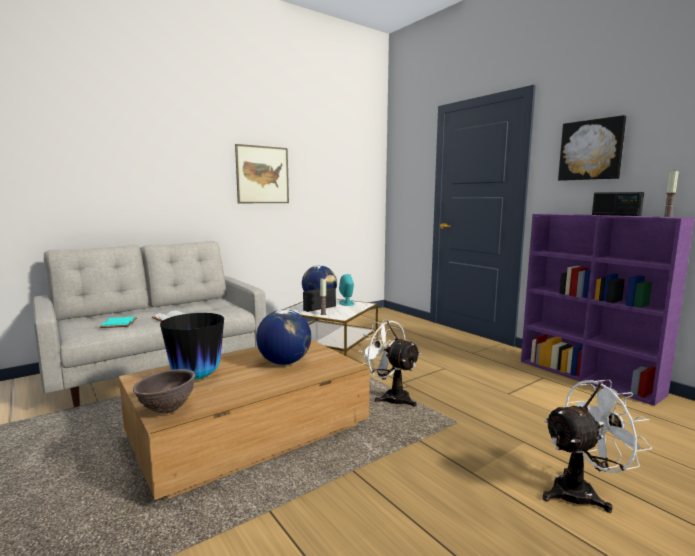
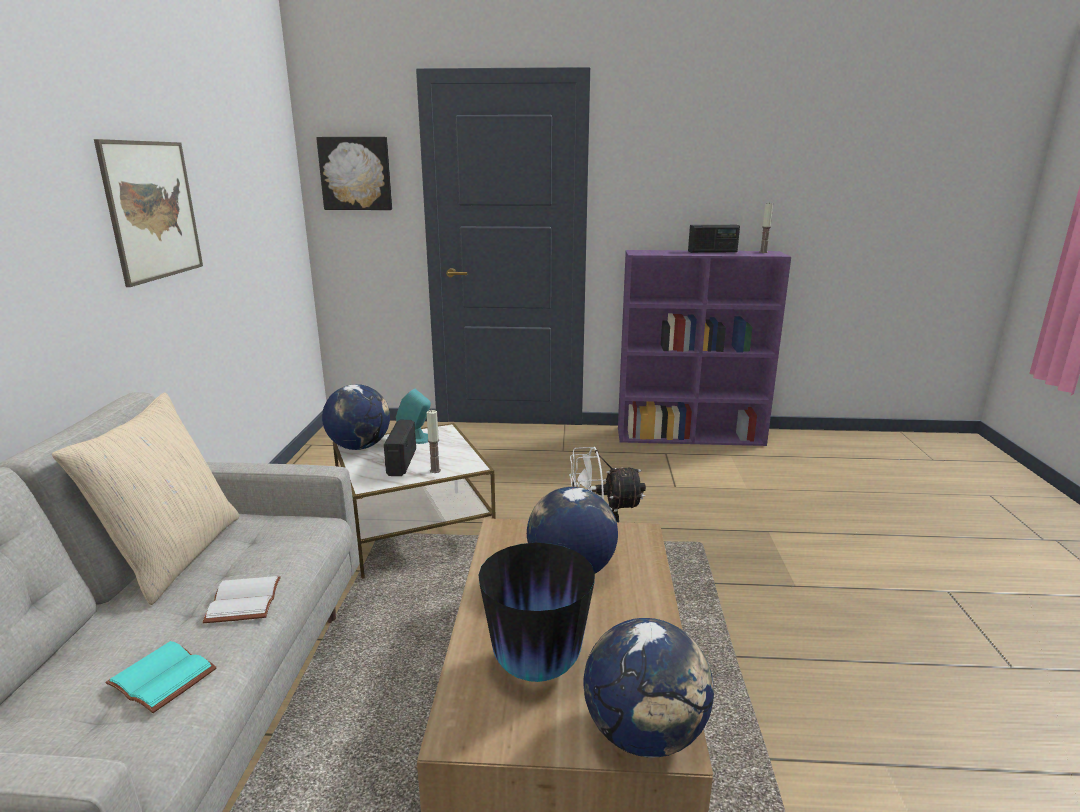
camera: 50 degrees left, 10 degrees up
brown bowl [133,369,195,414] -> globe [583,618,714,757]
white fan [543,380,652,513] -> none
picture [558,115,626,181] -> picture moved to [316,137,392,210]
none -> beige pillow [52,392,239,605]

